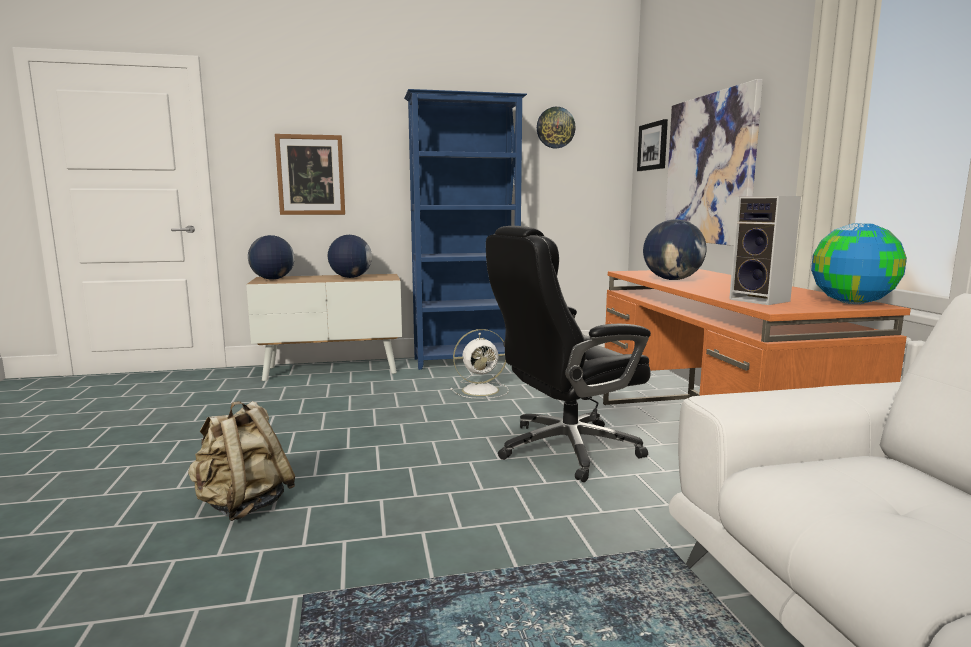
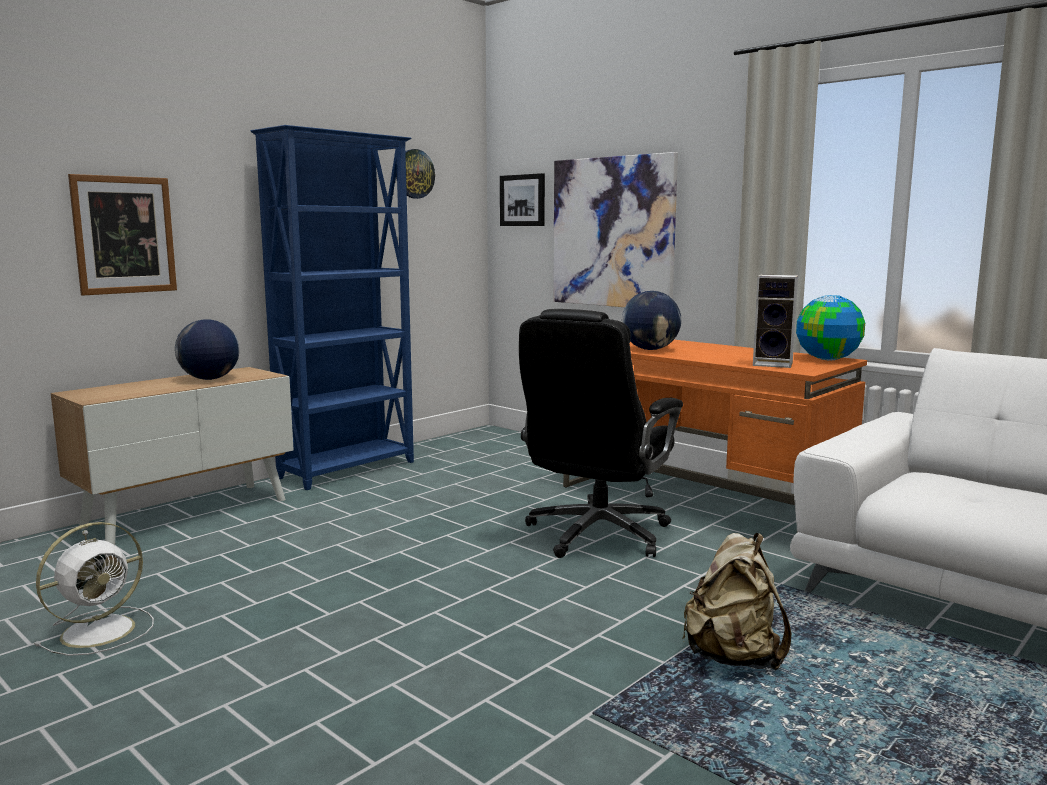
camera: 35 degrees left, 0 degrees up
beige backpack [188,401,295,521] -> beige backpack moved to [682,533,791,670]
globe [248,235,295,280] -> none
white fan [450,329,509,399] -> white fan moved to [34,522,154,656]

